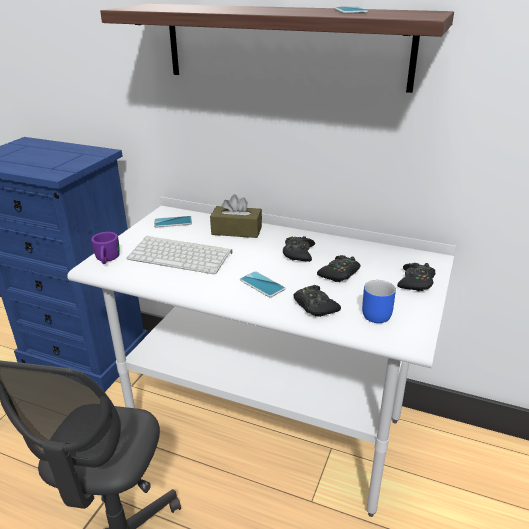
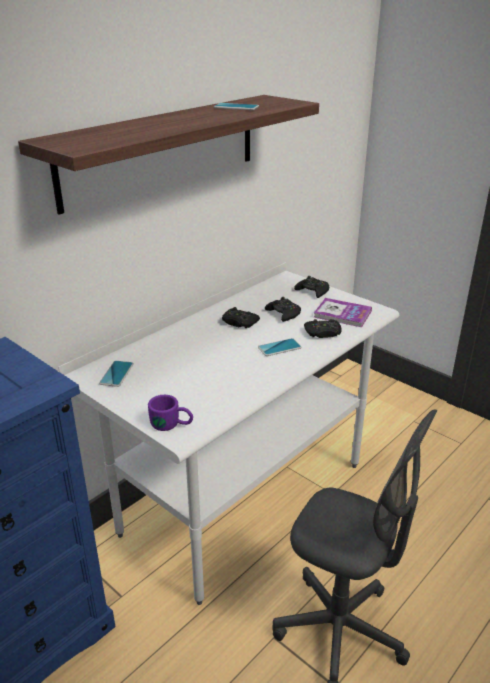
camera: 70 degrees left, 0 degrees up
keyboard [126,236,233,274] -> none
brown tissue box [210,194,262,238] -> none
blue mug [362,280,396,323] -> book [314,298,372,327]

